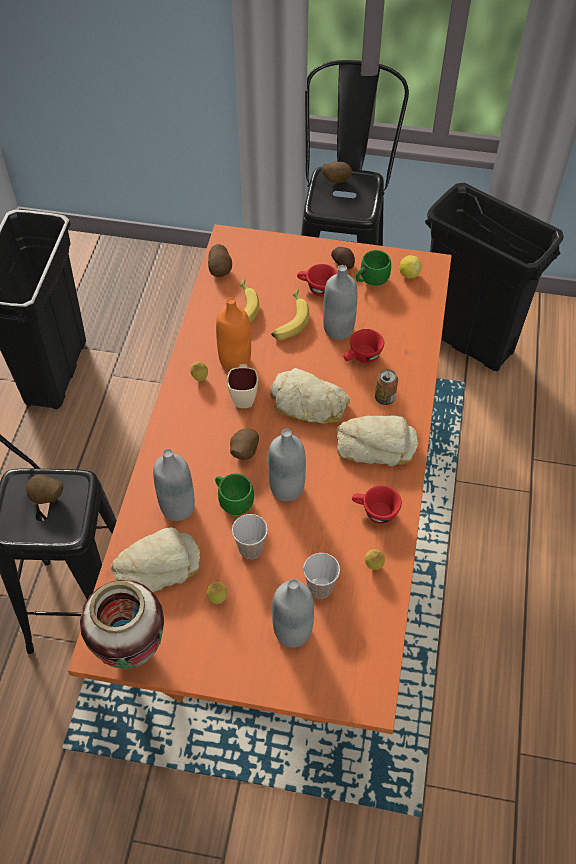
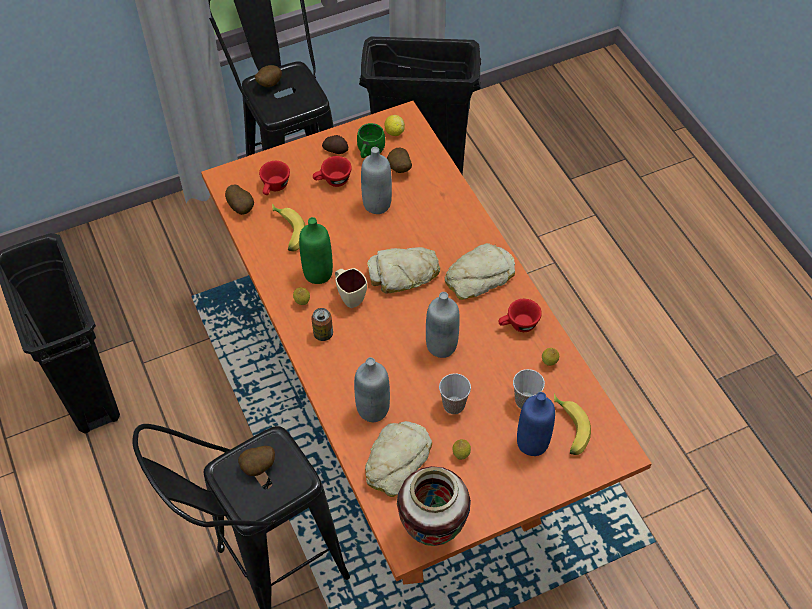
camera: 35 degrees left, 0 degrees up
green mug [215,474,254,515] -> none
orange bottle [216,297,251,371] -> green bottle [299,217,333,284]
potato [230,428,259,460] -> potato moved to [387,148,412,173]
banana [271,289,309,340] -> banana moved to [554,393,591,455]
grey bottle [272,579,314,648] -> blue bottle [517,392,555,456]
red cup [344,329,384,363] -> red cup moved to [259,161,290,195]
can [375,369,398,405] -> can moved to [311,308,333,341]

